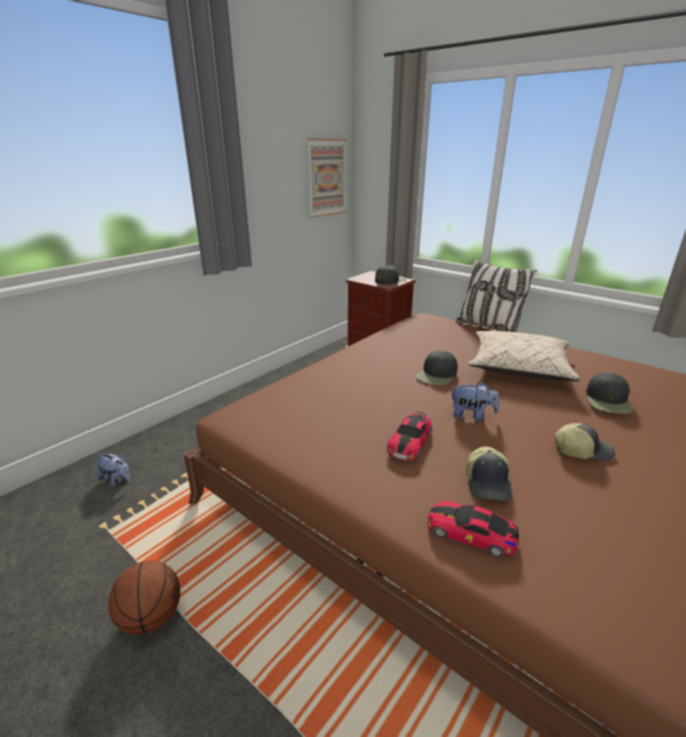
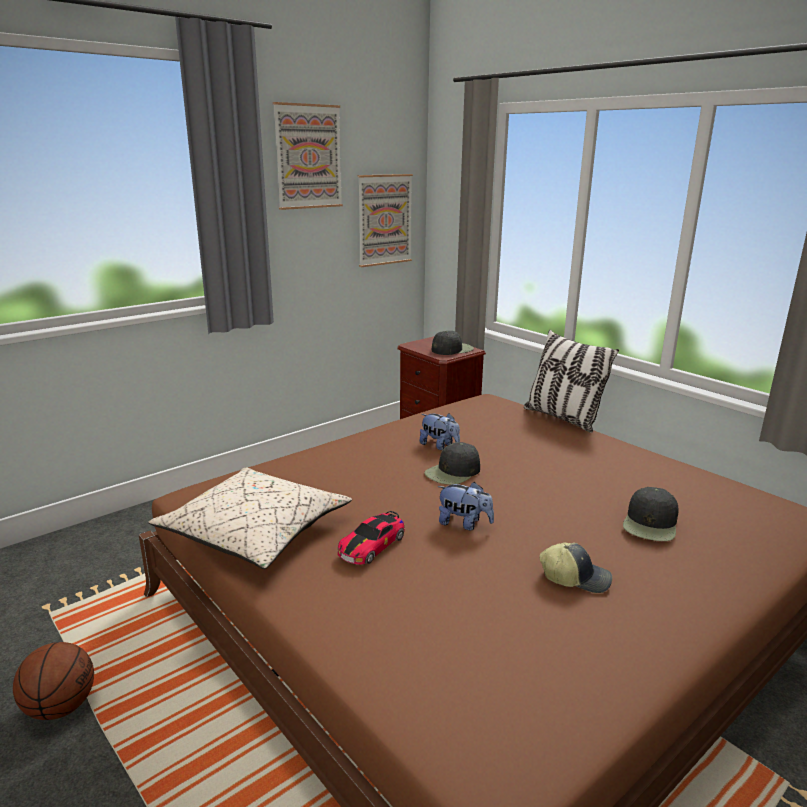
camera: 10 degrees right, 5 degrees down
plush toy [97,453,131,486] -> plush toy moved to [420,413,460,450]
toy car [427,501,519,558] -> none
cap [466,446,512,501] -> none
beige pillow [468,331,581,381] -> beige pillow moved to [148,467,352,569]
none -> picture [273,102,343,210]

